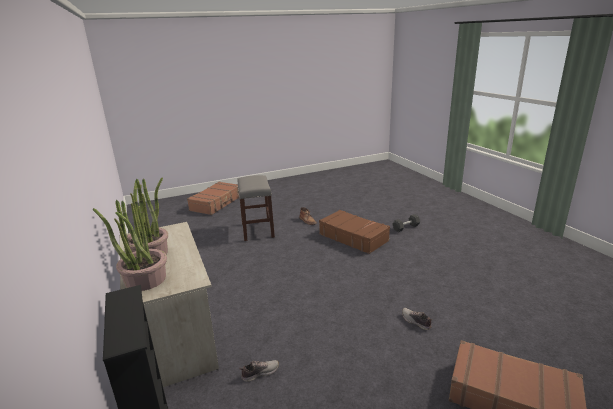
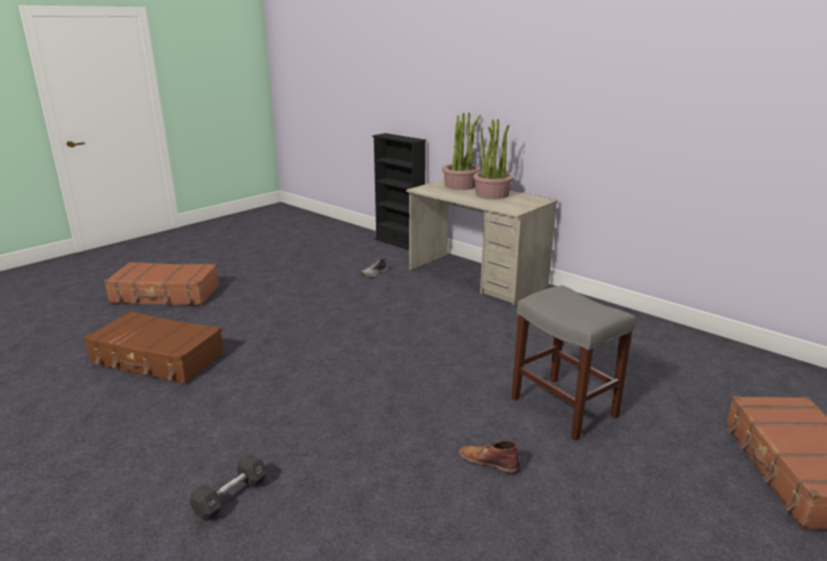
camera: 155 degrees right, 0 degrees up
brown suitcase [319,210,390,254] -> brown suitcase moved to [84,311,224,384]
shoe [402,308,433,330] -> none

